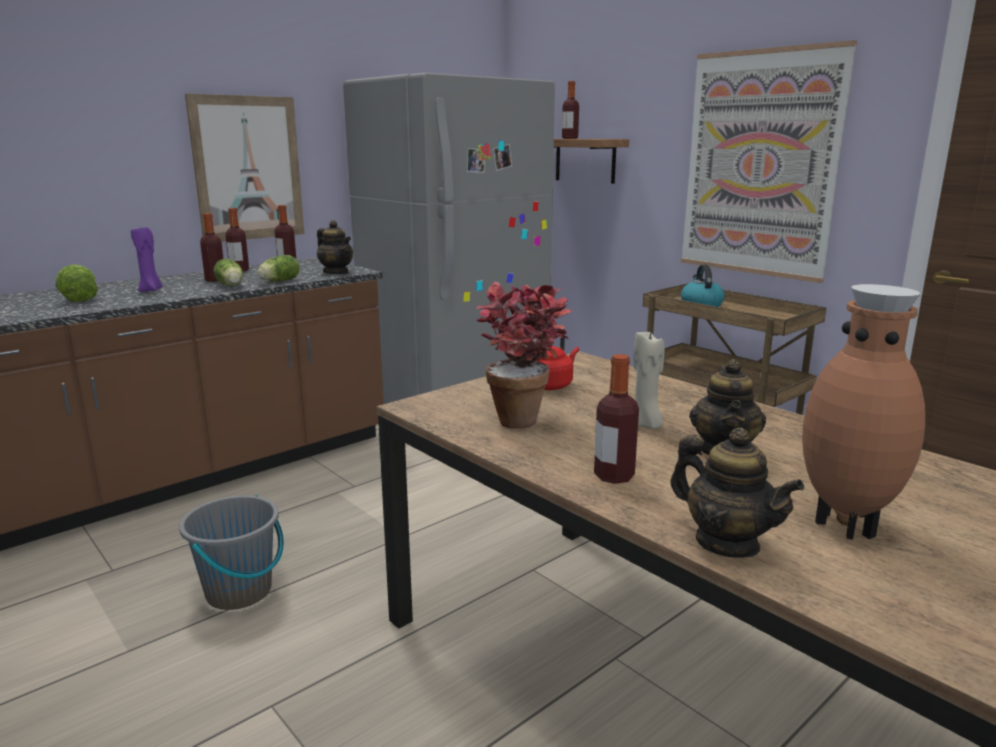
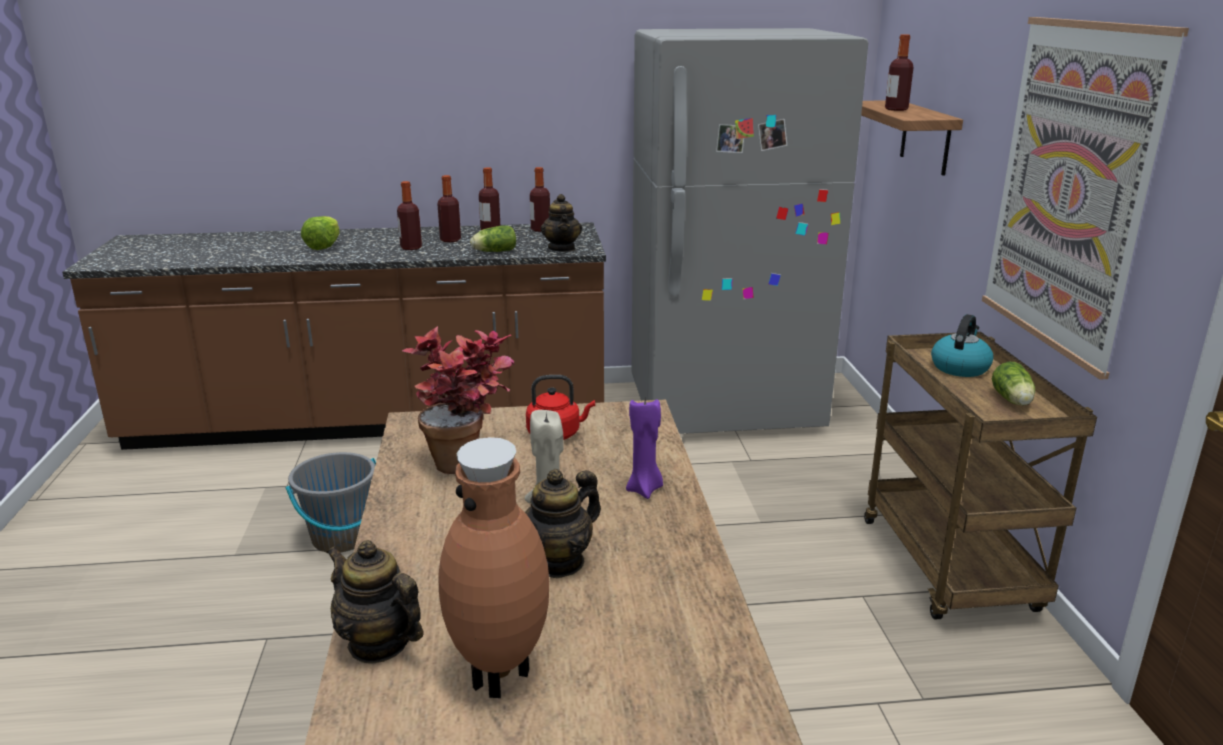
camera: 35 degrees right, 5 degrees up
purple candle [131,227,163,292] -> purple candle moved to [626,399,663,499]
picture [185,94,304,242] -> none
lettuce [213,259,243,286] -> lettuce moved to [992,362,1035,406]
bottle [594,354,639,484] -> bottle moved to [397,181,422,250]
teapot [670,428,804,558] -> teapot turned 135 degrees clockwise [326,540,424,663]

